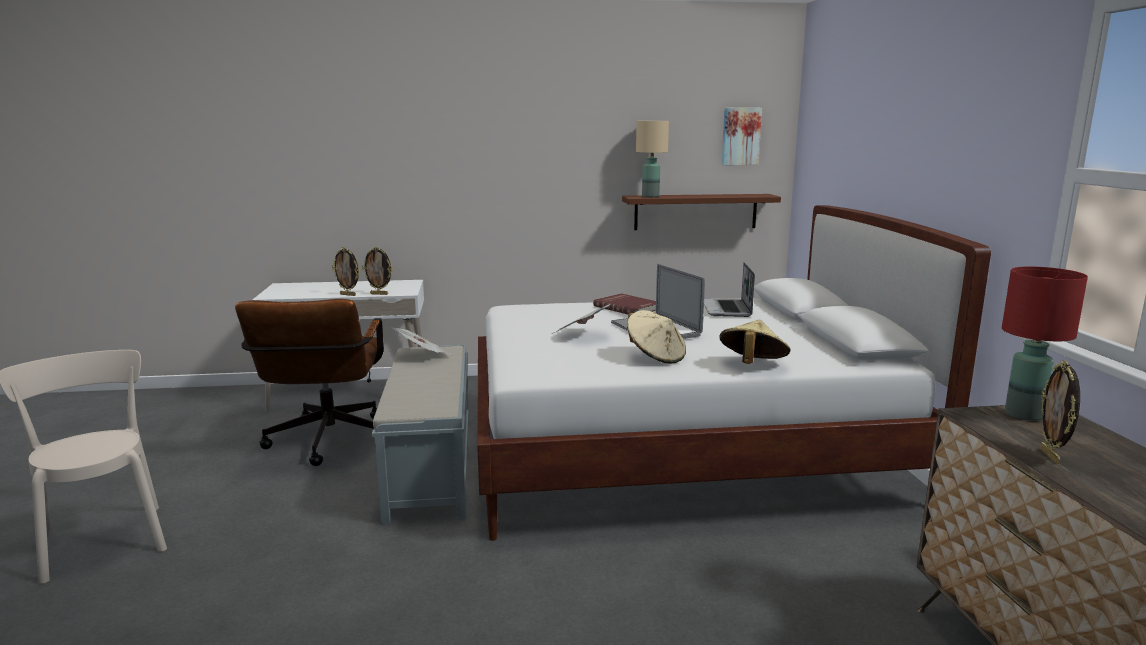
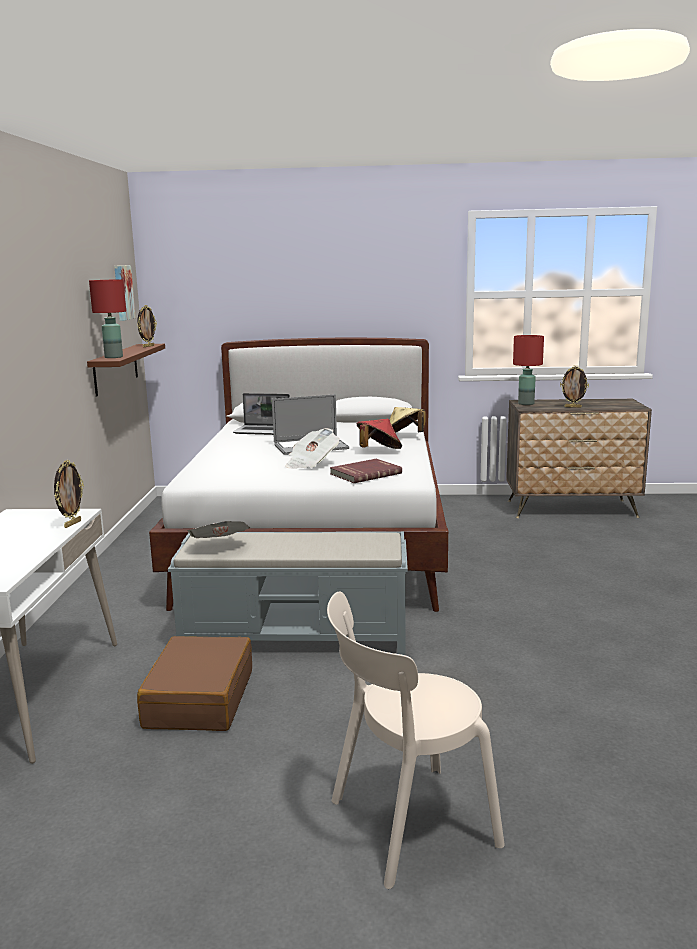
camera: 80 degrees left, 0 degrees up
brown office chair [235,299,384,466] -> brown suitcase [137,636,252,731]
picture frame [332,247,360,296] -> picture frame moved to [137,305,157,347]
red book [593,293,656,314] -> red book moved to [330,459,402,483]
beige hat [627,310,686,363] -> red hat [357,419,402,449]
beige table lamp [636,121,669,197] -> red table lamp [89,279,126,358]

